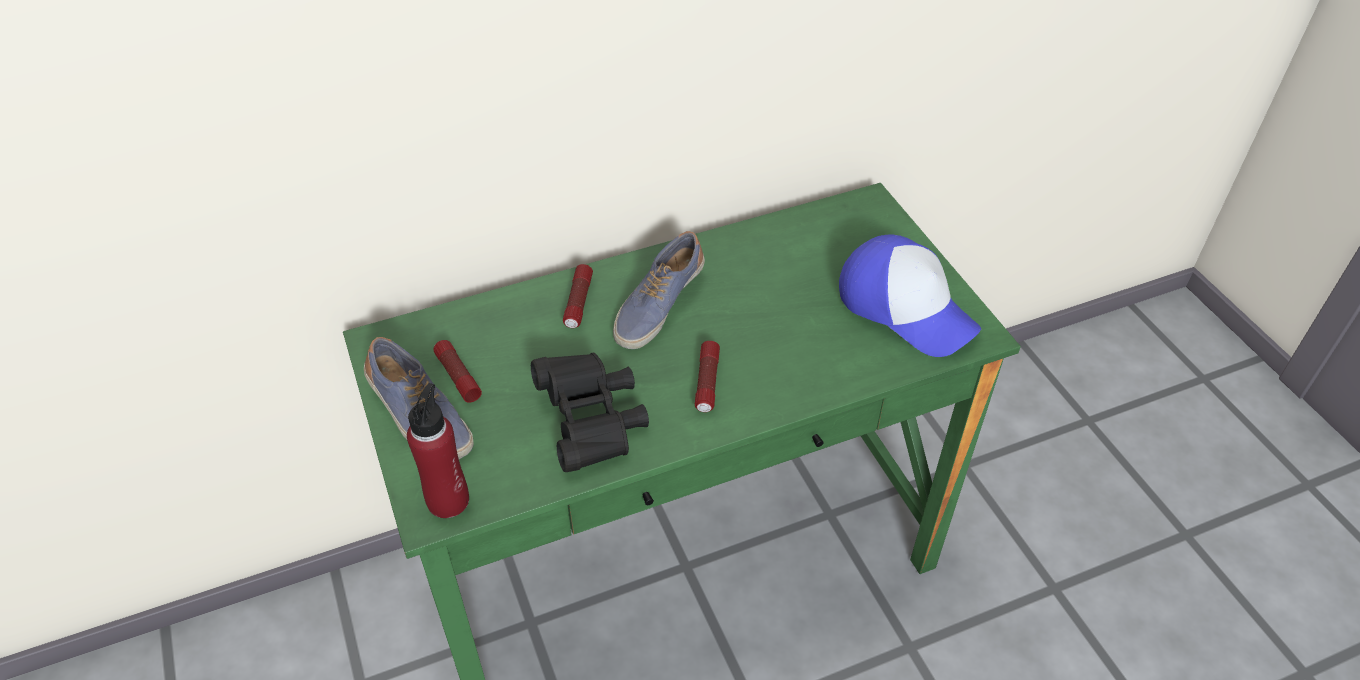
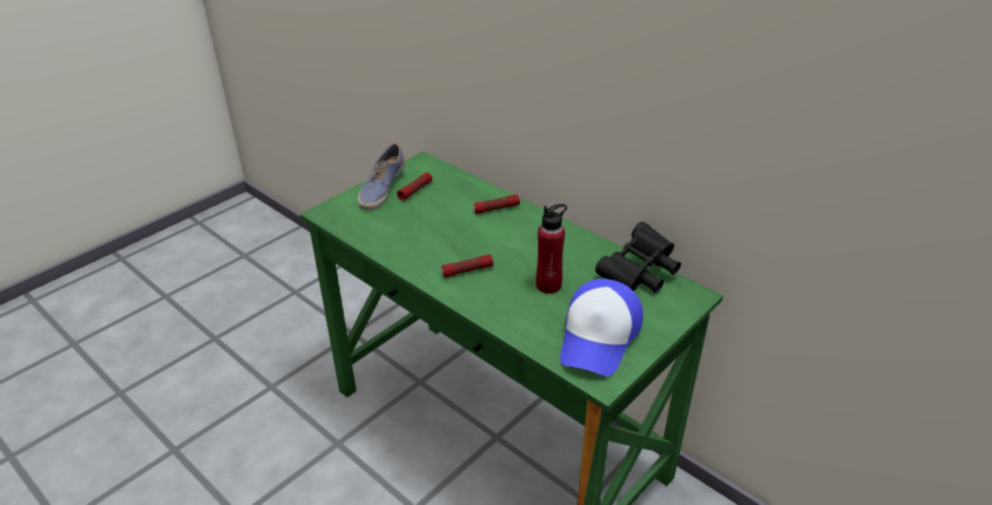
camera: 65 degrees right, 10 degrees down
red bottle [407,383,469,518] -> red bottle moved to [536,204,567,294]
black binoculars [531,353,649,472] -> black binoculars moved to [595,222,681,293]
shoe [613,231,705,349] -> none

